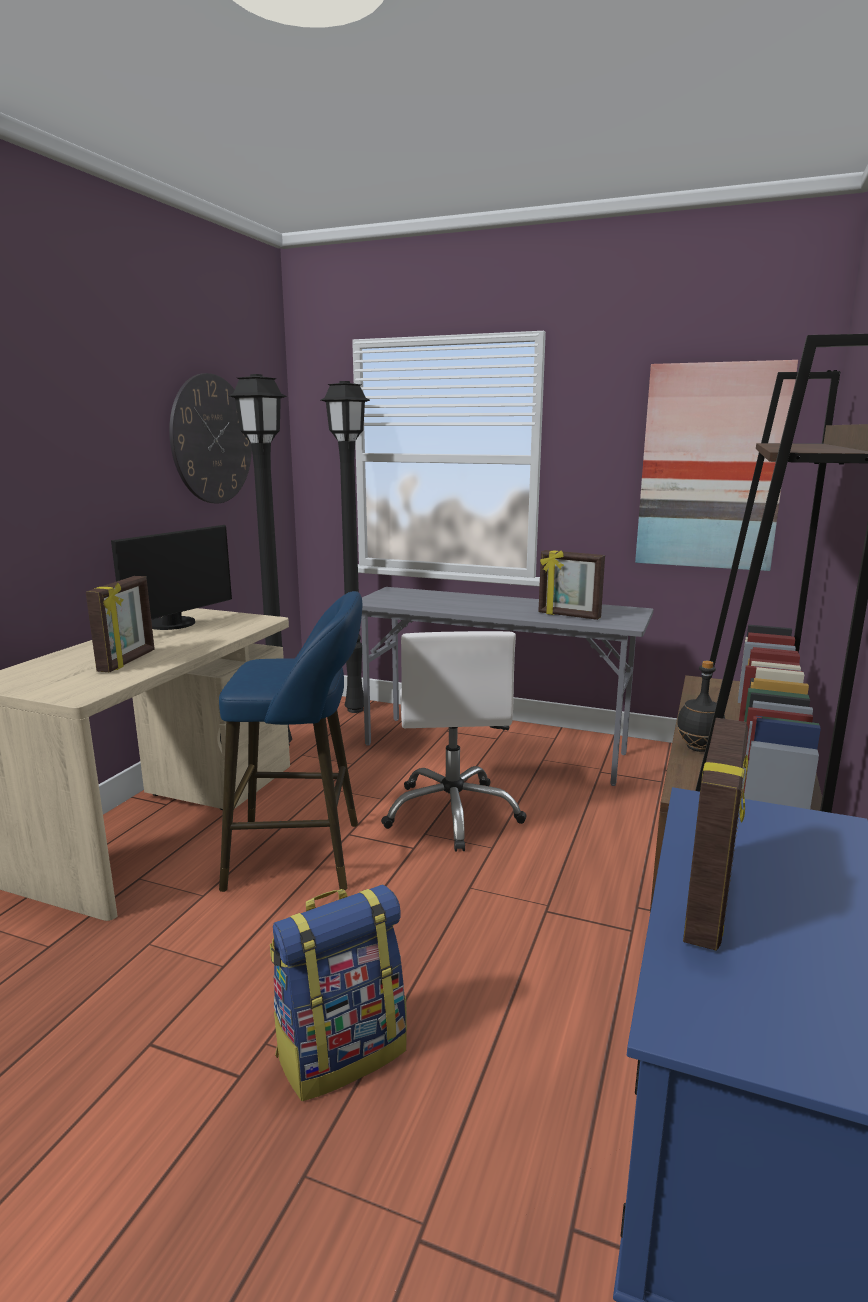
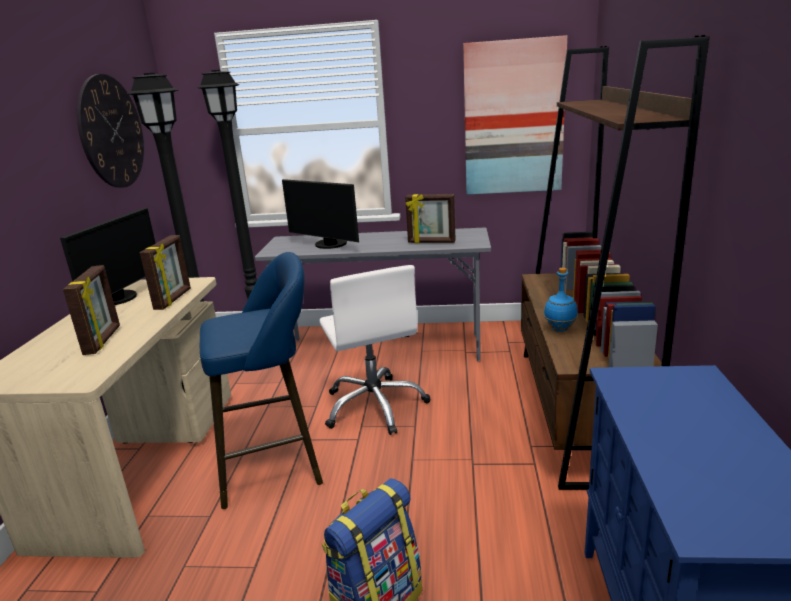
camera: 15 degrees left, 5 degrees up
black bottle [677,661,725,752] -> blue bottle [544,268,578,332]
picture frame [683,718,748,951] -> picture frame moved to [140,235,191,310]
none -> monitor [282,179,359,249]

